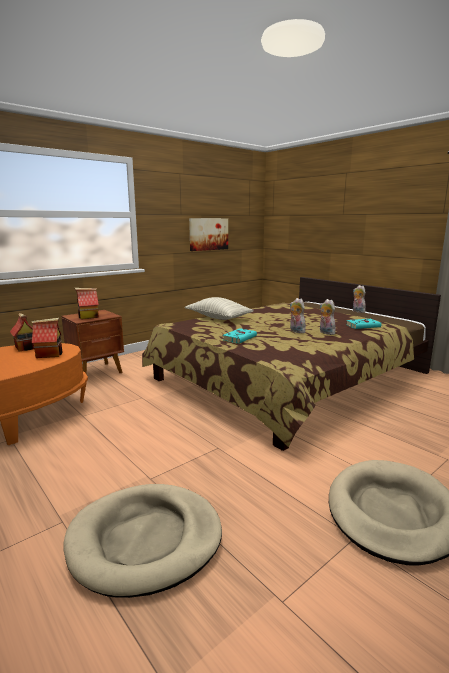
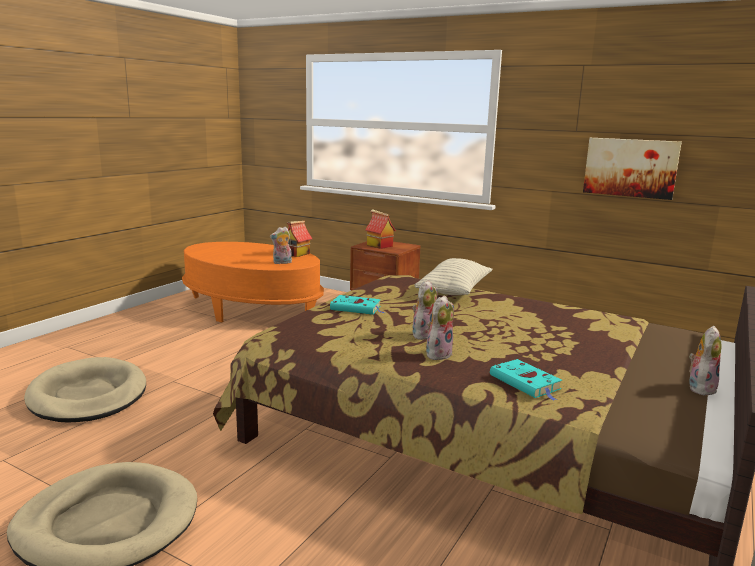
camera: 70 degrees right, 0 degrees up
toy house [31,318,62,358] -> plush toy [270,227,292,264]

